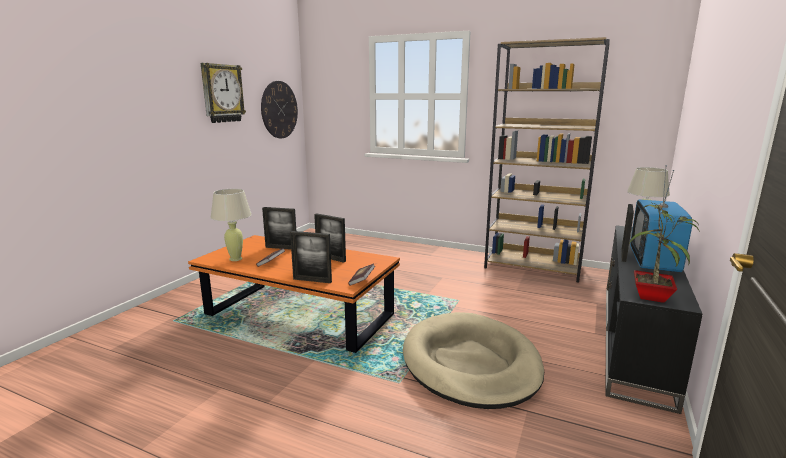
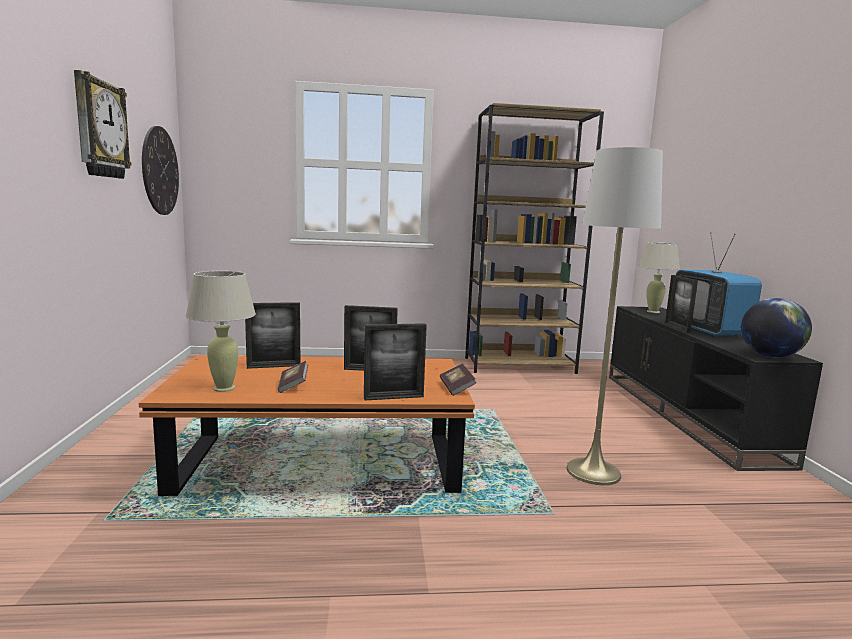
camera: 30 degrees left, 5 degrees down
beige dog bed [403,312,544,409] -> white floor lamp [566,147,663,485]
potted plant [629,202,700,303] -> globe [741,298,812,357]

